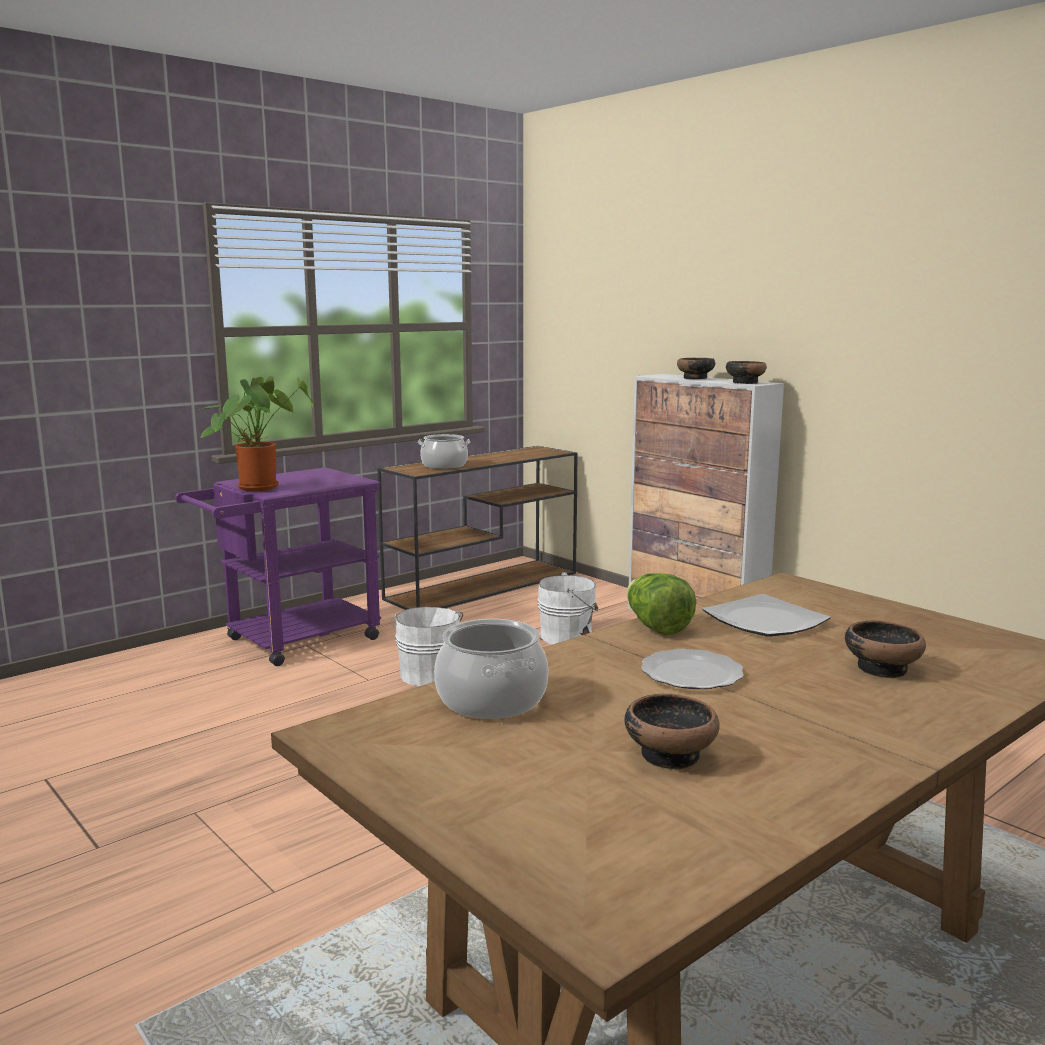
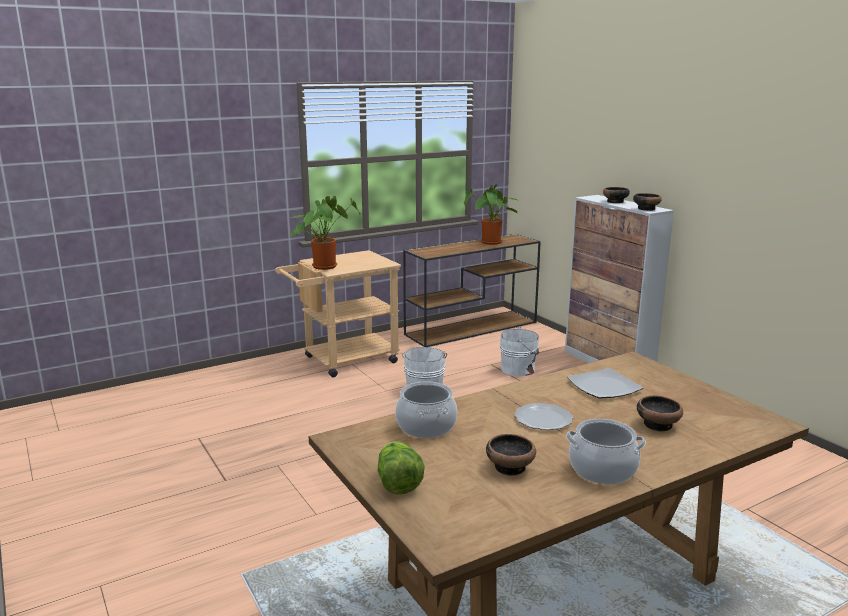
camera: 10 degrees right, 5 degrees up
purple cart [175,467,381,666] -> beige cart [275,250,401,377]
cooking pot [417,434,470,469] -> cooking pot moved to [566,419,646,485]
lettuce [626,573,696,635] -> lettuce moved to [378,442,424,494]
none -> potted plant [464,185,520,245]

